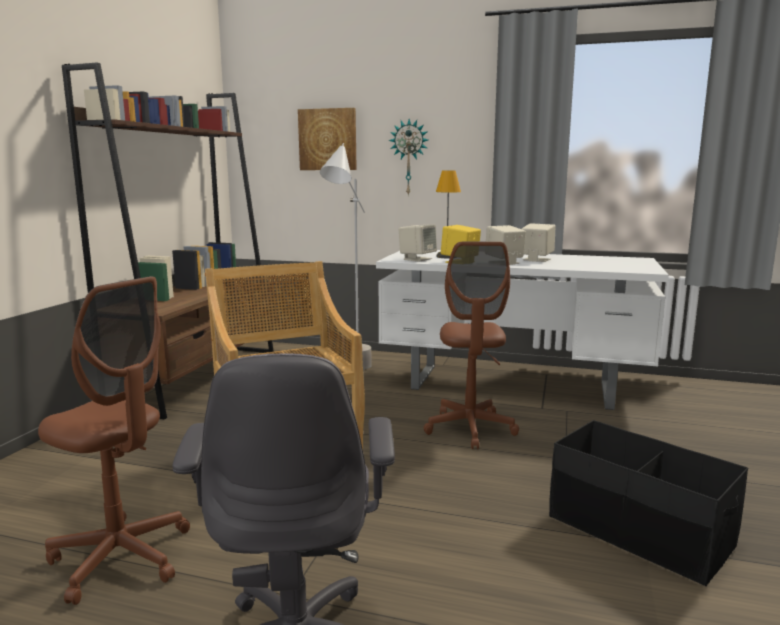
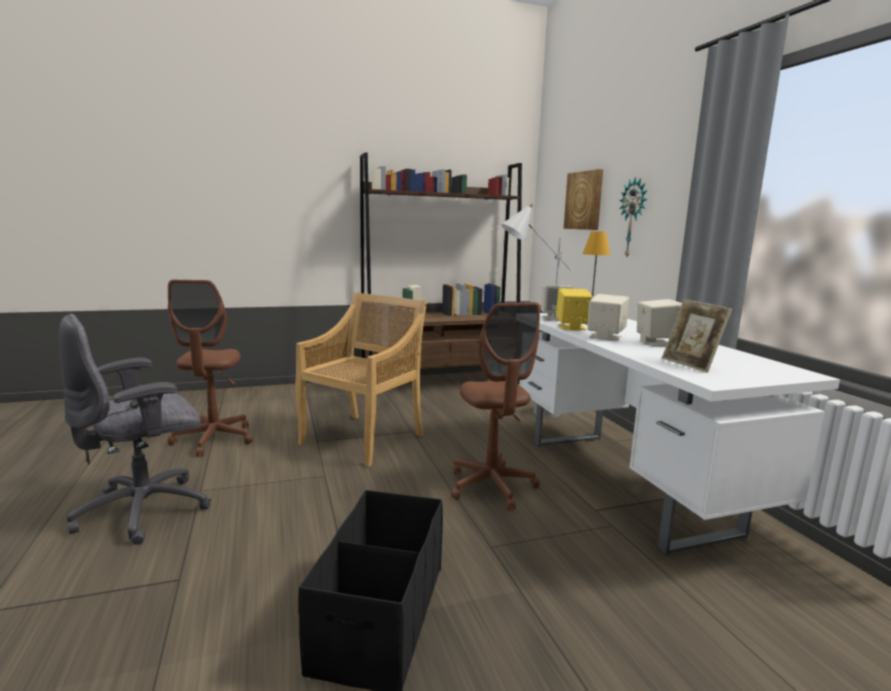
camera: 55 degrees right, 0 degrees up
brown office chair [424,242,519,449] -> brown office chair turned 75 degrees counterclockwise [451,302,540,511]
none -> picture frame [662,299,732,373]

